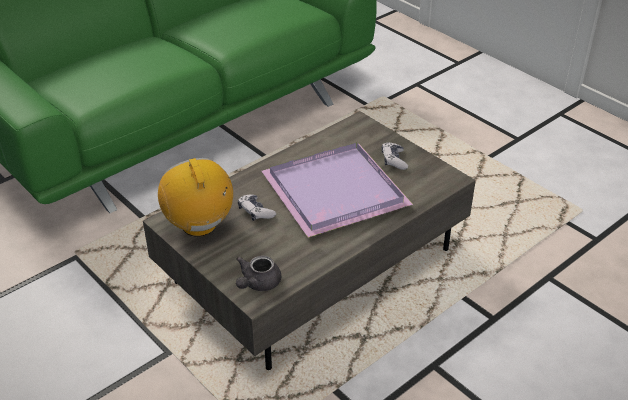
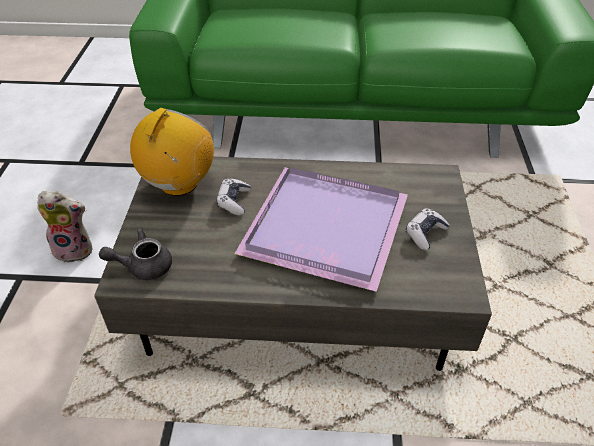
camera: 45 degrees right, 5 degrees up
none -> plush toy [37,191,93,263]

